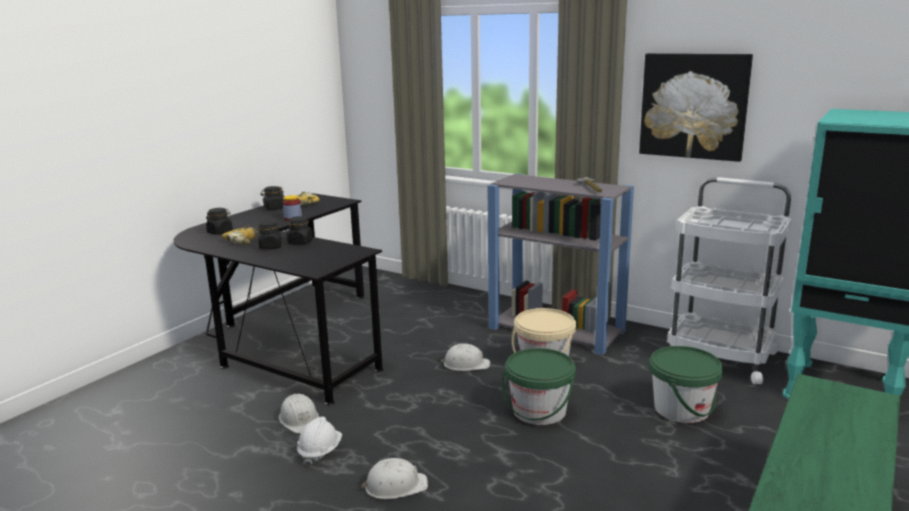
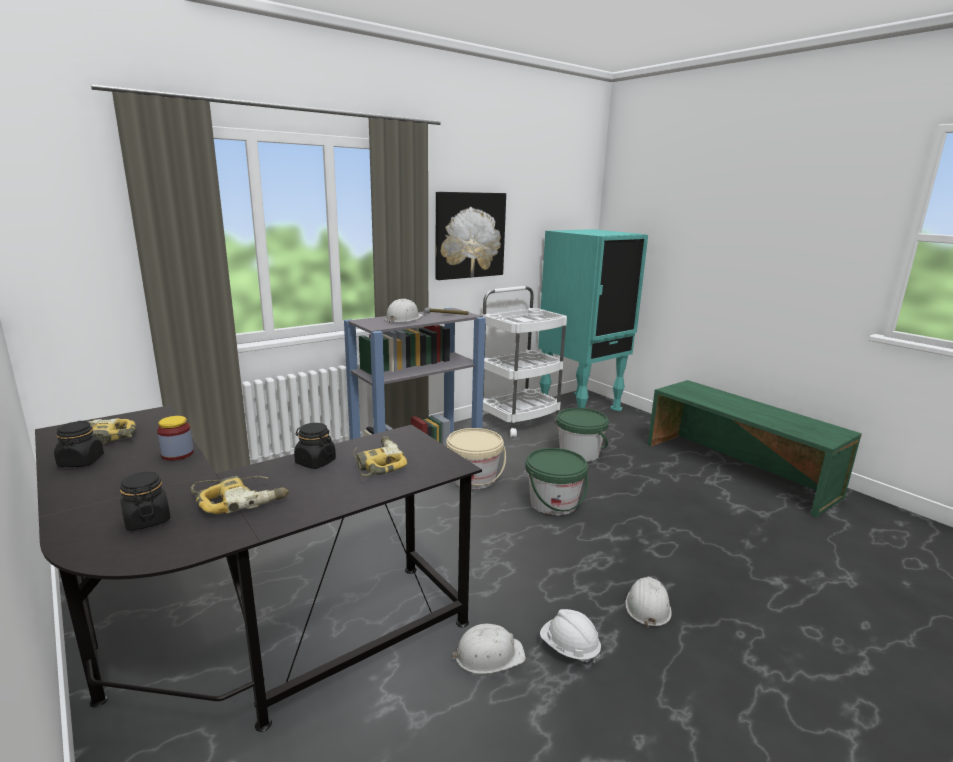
camera: 70 degrees left, 0 degrees up
black jar [258,220,281,249] -> none
white hard hat [441,343,490,371] -> white hard hat moved to [385,299,423,323]
none -> power drill [354,436,407,477]

